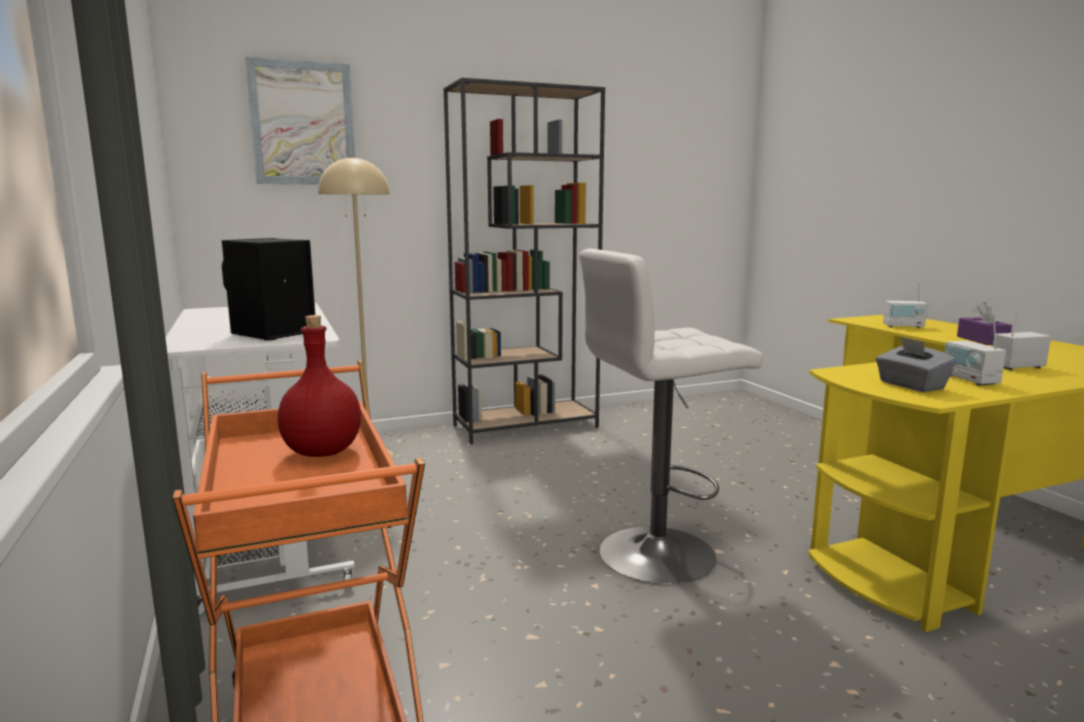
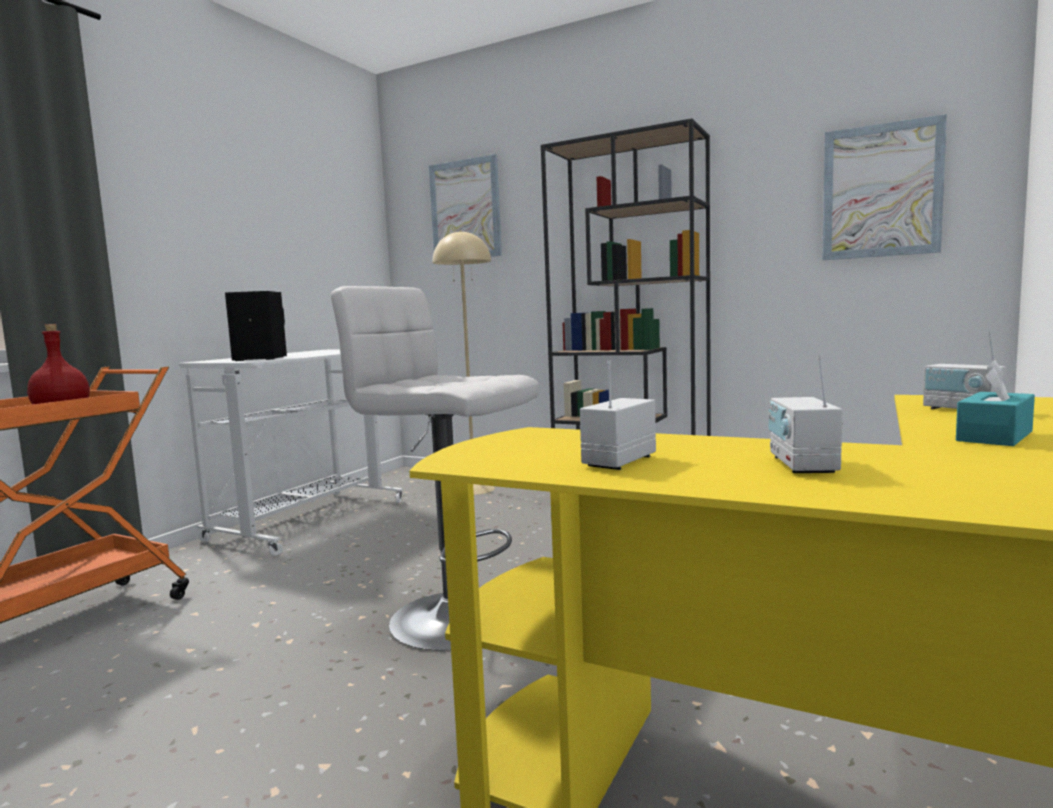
camera: 50 degrees right, 5 degrees down
grey tissue box [876,336,956,392] -> none
purple tissue box [957,302,1012,345] -> turquoise tissue box [956,360,1035,446]
radio [992,310,1051,370] -> radio turned 120 degrees counterclockwise [769,356,842,473]
none -> picture [822,114,947,260]

